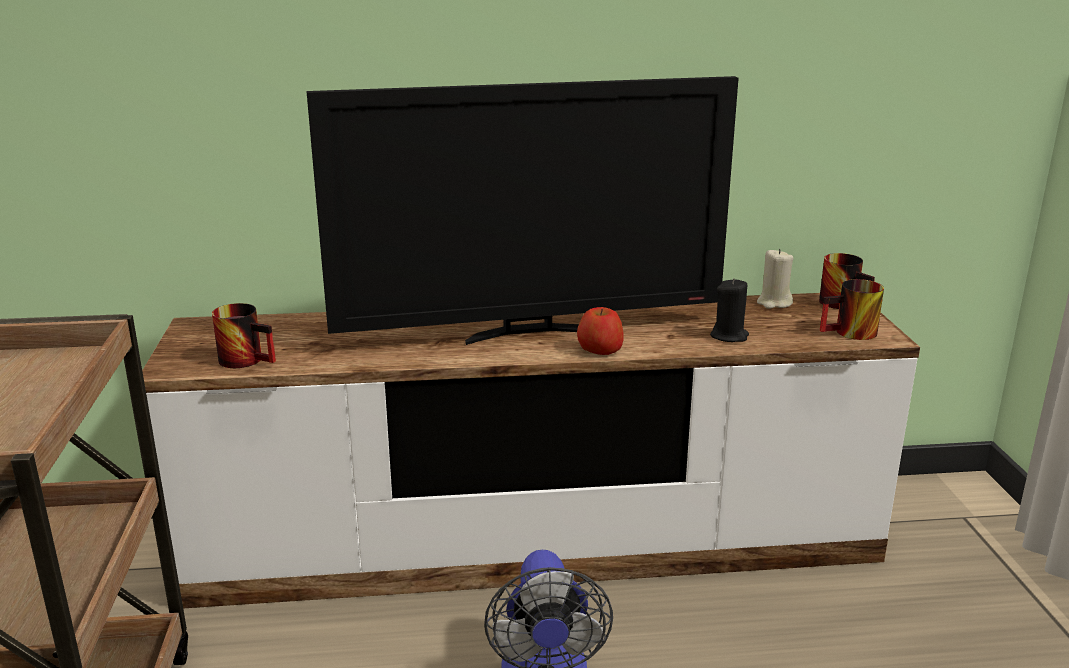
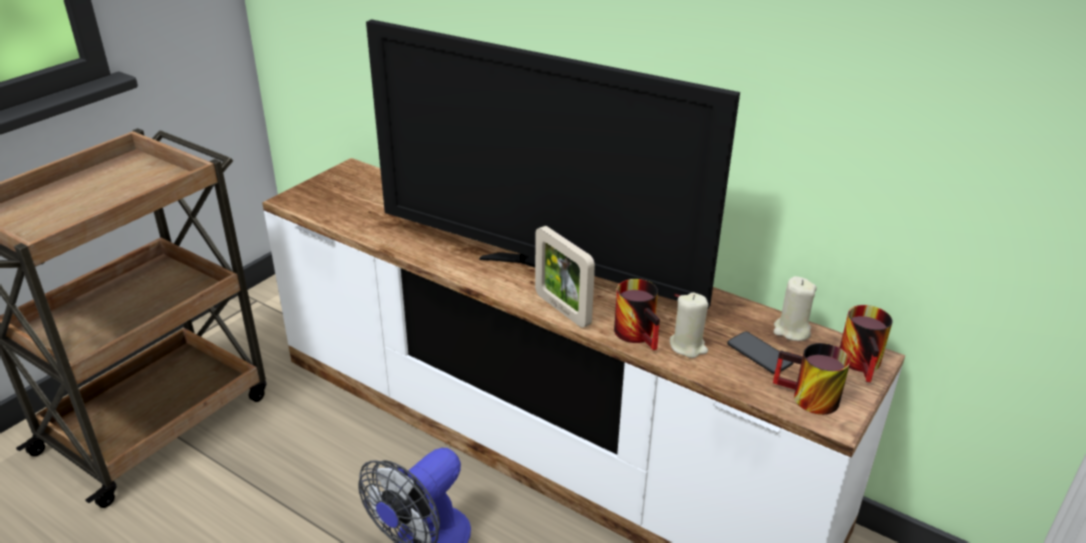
camera: 40 degrees right, 10 degrees up
mug [212,303,276,368] -> mug moved to [614,279,660,351]
apple [577,307,624,355] -> picture frame [535,226,595,328]
black candle [710,278,749,342] -> beige candle [670,292,708,358]
none -> phone [727,332,794,374]

